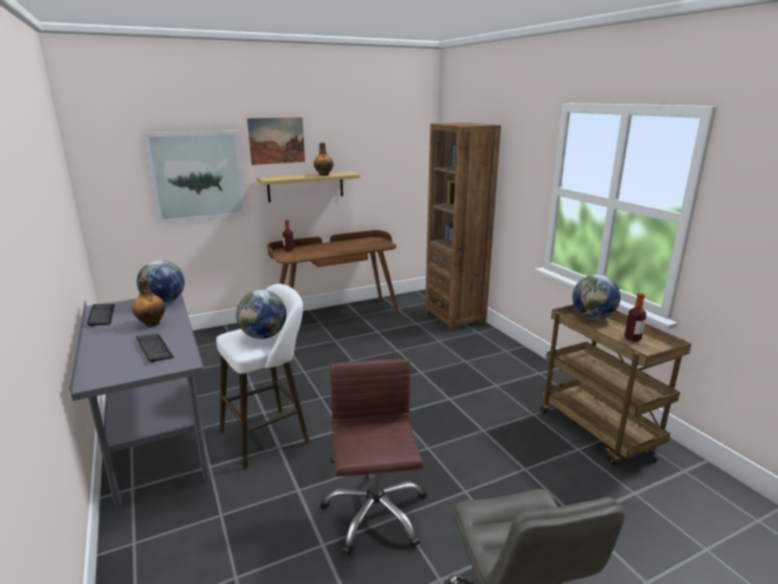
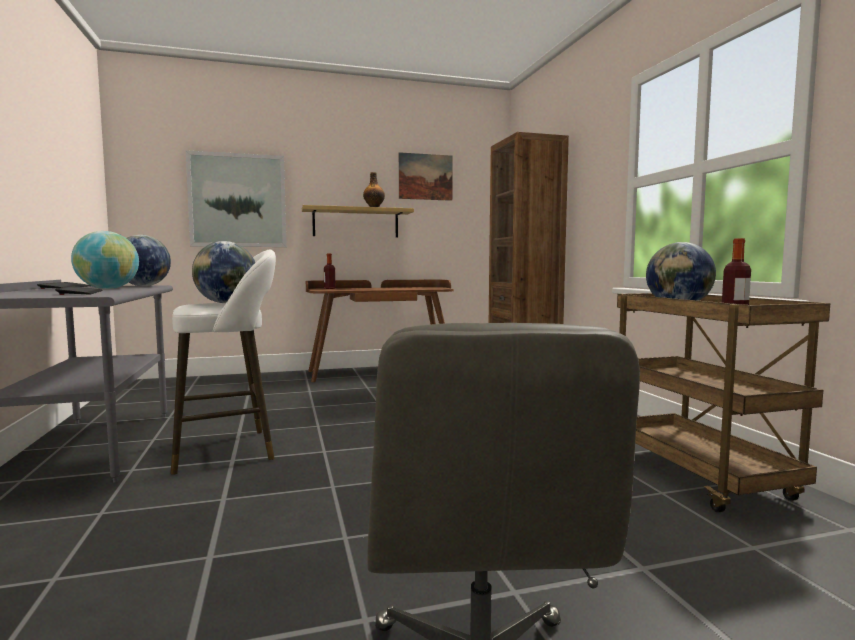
camera: 10 degrees right, 15 degrees down
bottle [132,277,166,327] -> globe [71,231,139,289]
picture [247,117,305,165] -> picture moved to [399,152,453,201]
brown office chair [320,359,427,555] -> none

